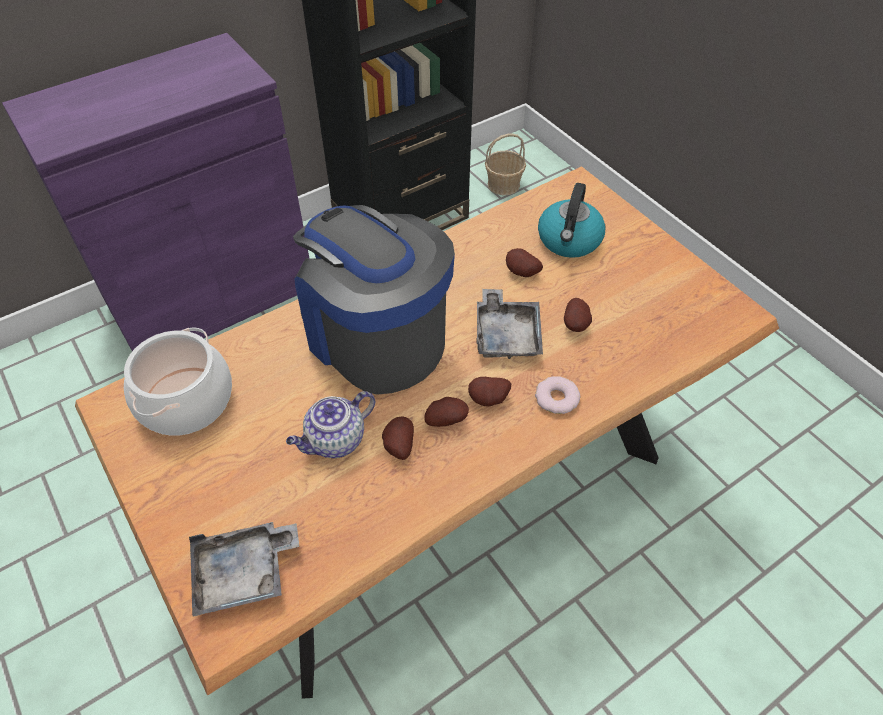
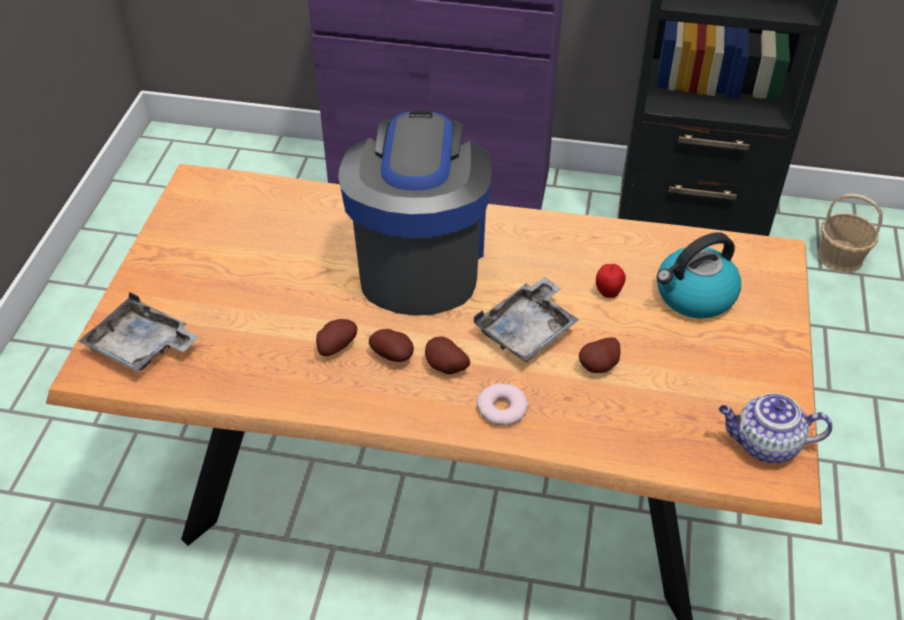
camera: 45 degrees right, 5 degrees down
cooking pot [124,327,232,436] -> none
teapot [286,391,375,458] -> teapot moved to [719,393,833,463]
potato [506,248,543,277] -> apple [596,264,626,298]

